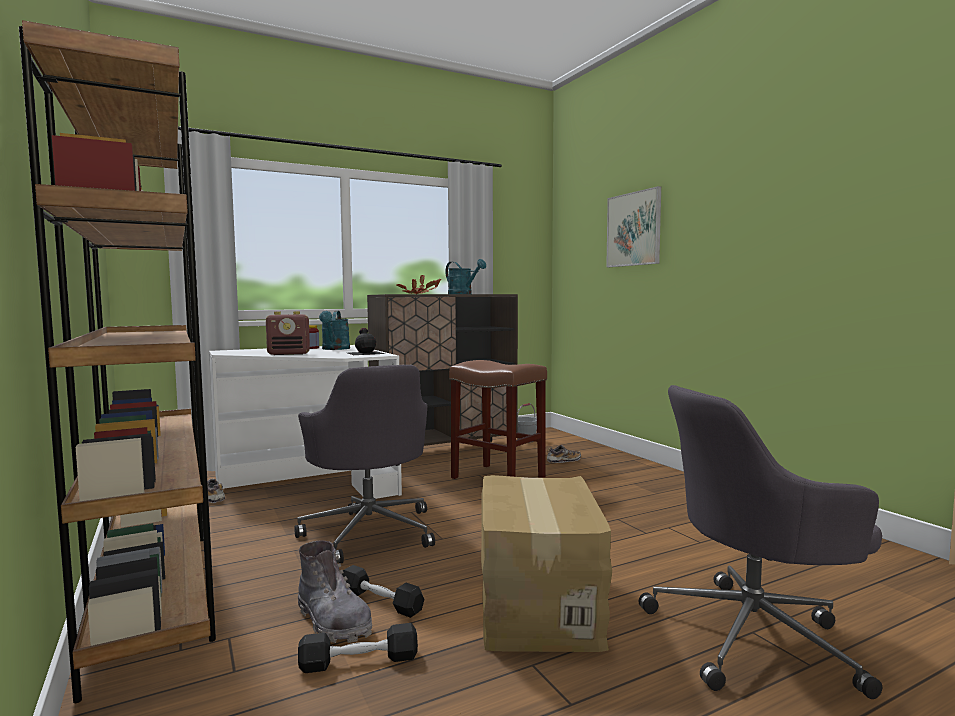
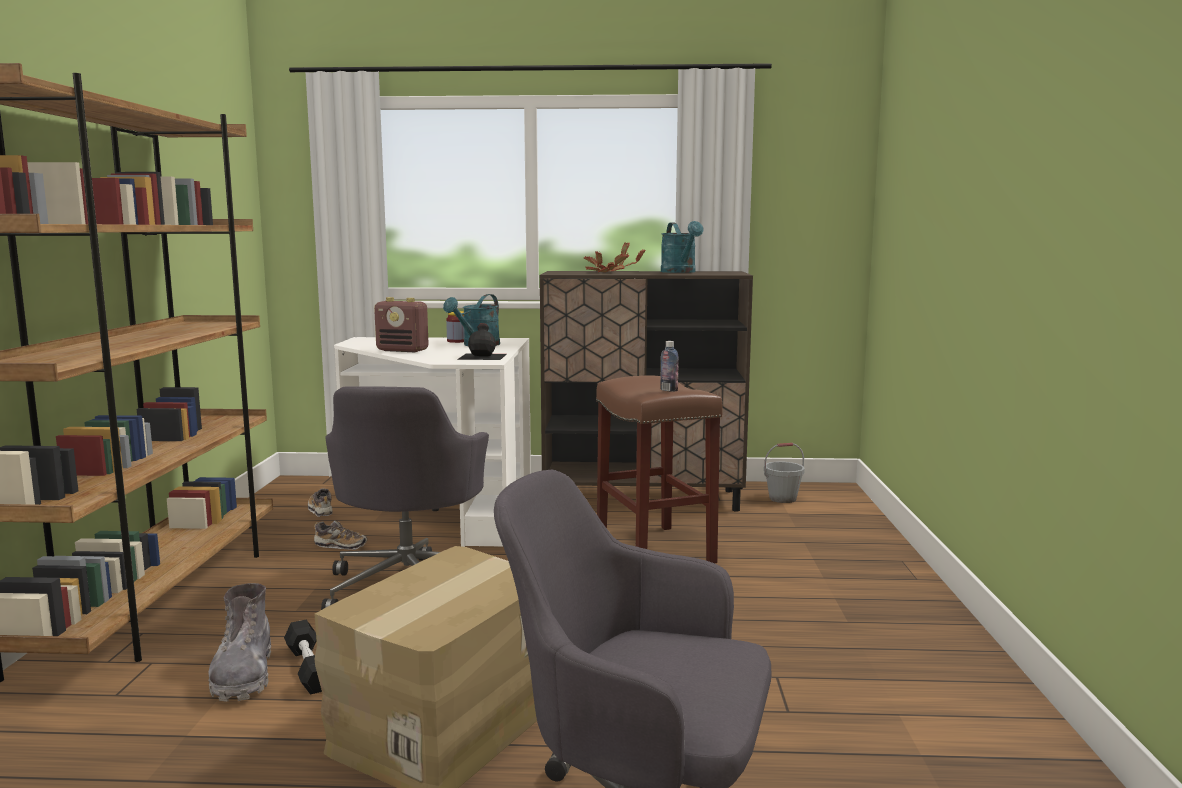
camera: 30 degrees right, 5 degrees up
black dumbbell [298,623,418,673] -> none
shoe [547,445,581,463] -> shoe moved to [314,520,367,550]
picture [606,186,661,267] -> none
none -> bottle [660,341,679,392]

